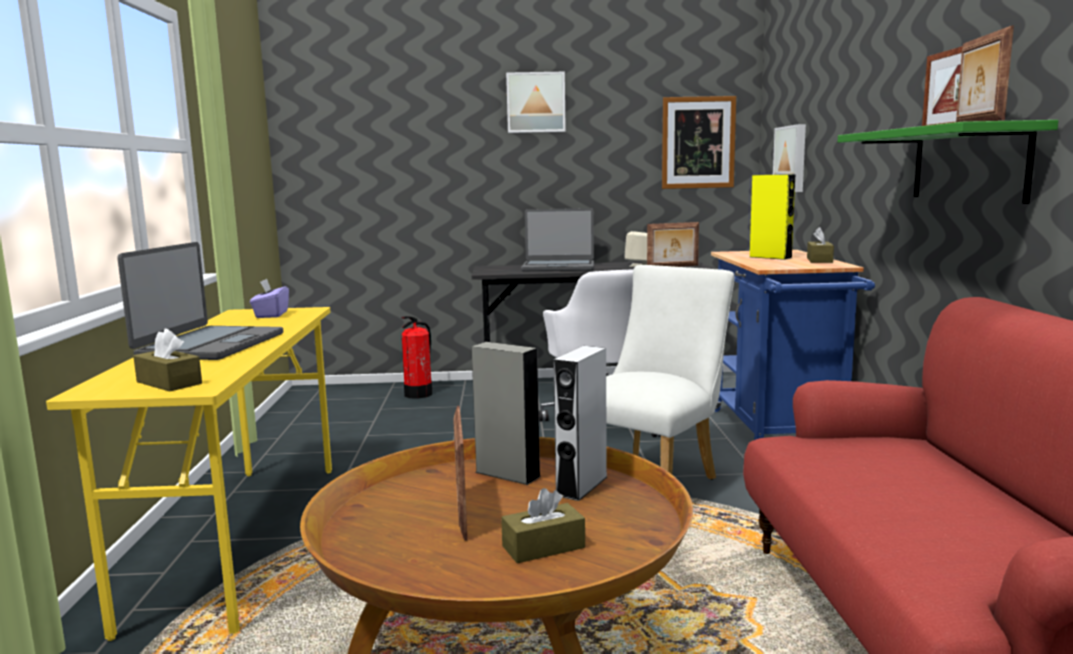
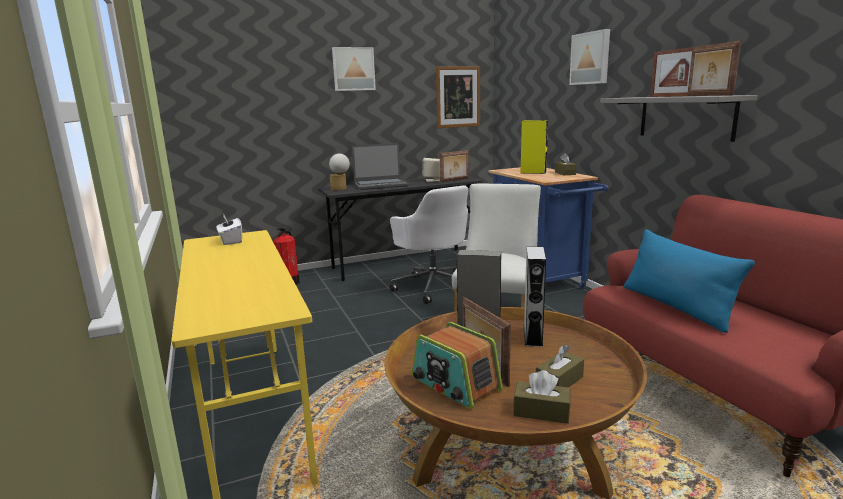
camera: 20 degrees left, 5 degrees up
laptop [117,242,283,360] -> none
brown tissue box [133,329,202,392] -> brown tissue box moved to [513,370,571,424]
purple tissue box [250,279,289,318] -> white tissue box [216,213,242,245]
picture [773,124,806,192] -> picture moved to [569,29,610,85]
green shelf [838,120,1058,204] -> grey shelf [600,95,758,142]
none -> table lamp [329,154,350,190]
none -> radio [412,322,503,409]
none -> blue pillow [624,229,755,333]

